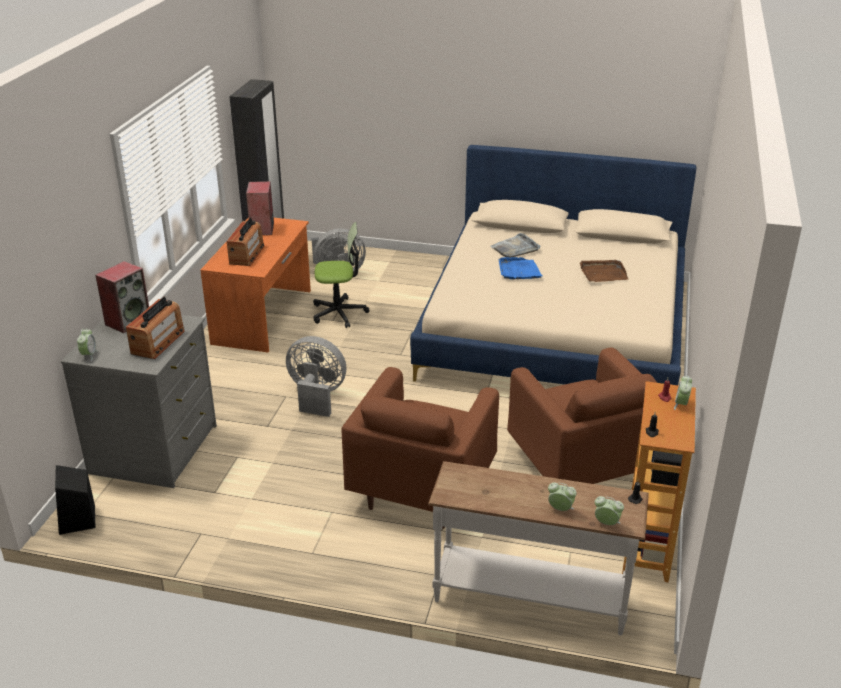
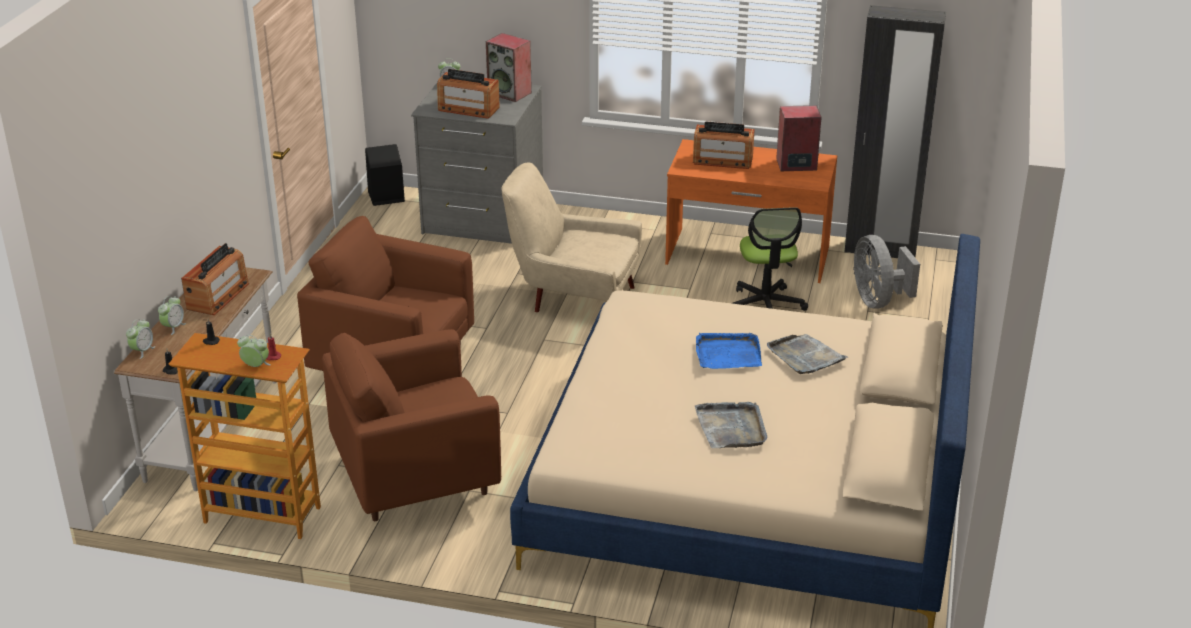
camera: 90 degrees right, 0 degrees up
grey fan [286,336,346,417] -> beige armchair [502,163,642,312]
brown tray [580,260,628,282] -> grey tray [695,402,767,448]
none -> radio [181,243,249,315]

